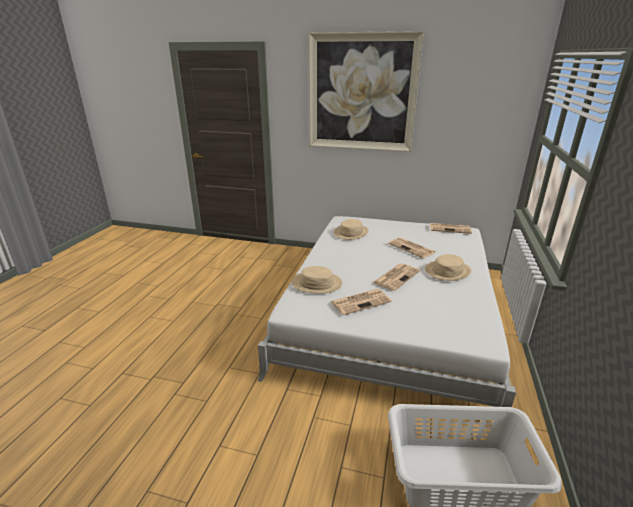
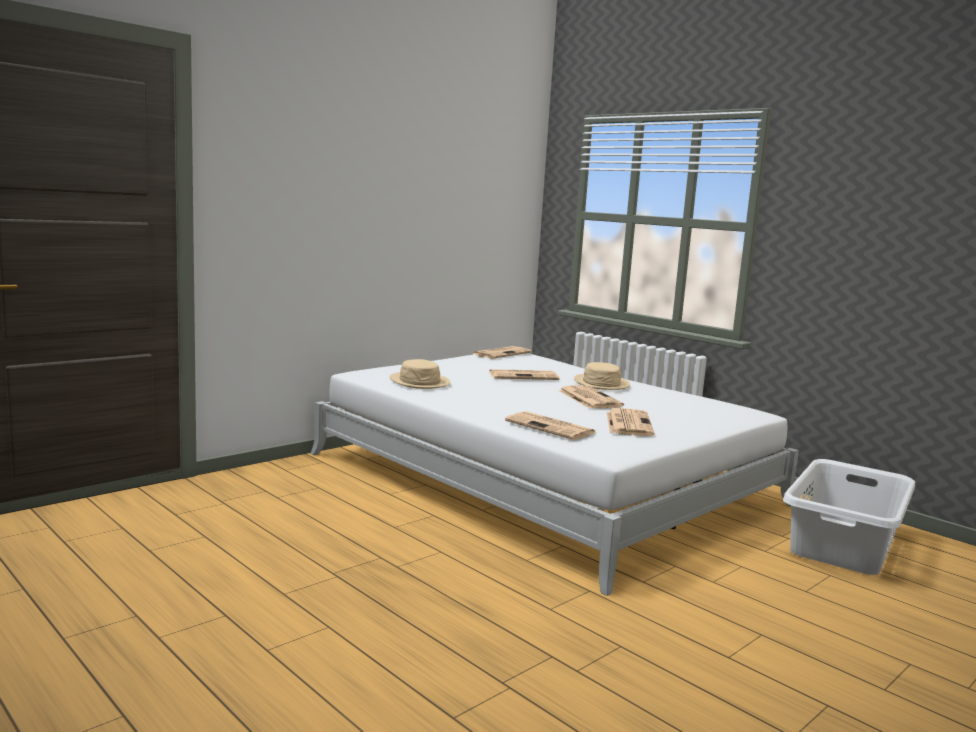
camera: 60 degrees left, 15 degrees down
beige hat [291,266,342,294] -> newspaper [505,411,596,440]
picture [308,31,424,152] -> none

